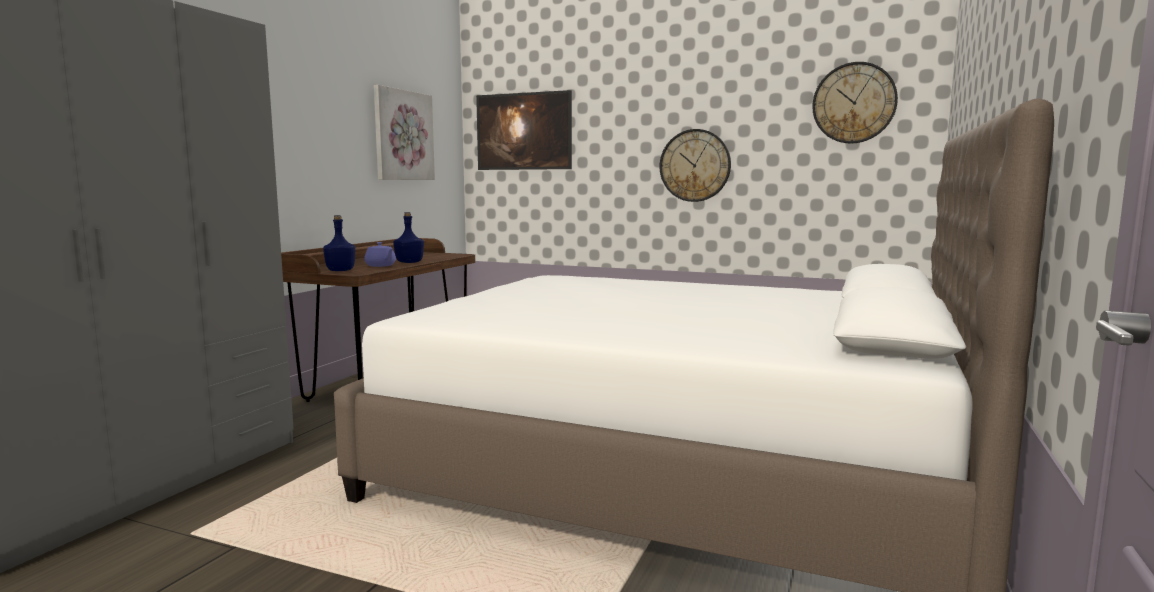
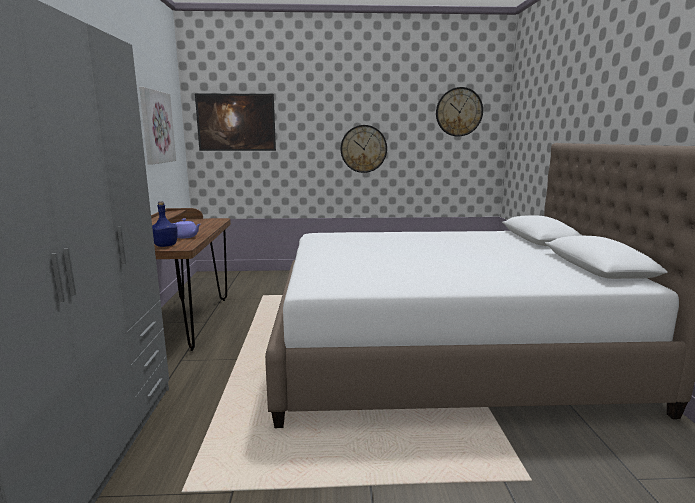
camera: 25 degrees left, 5 degrees up
blue bottle [393,212,424,263] -> none

